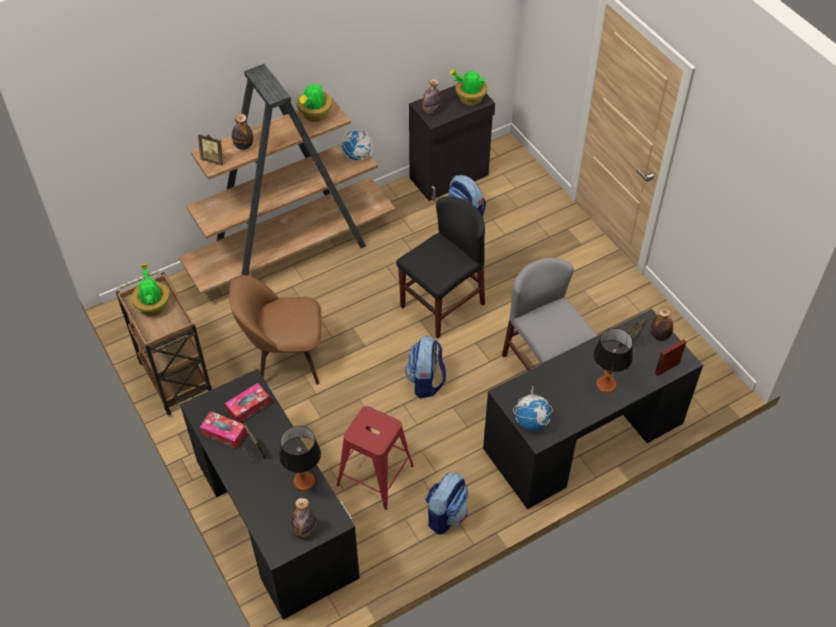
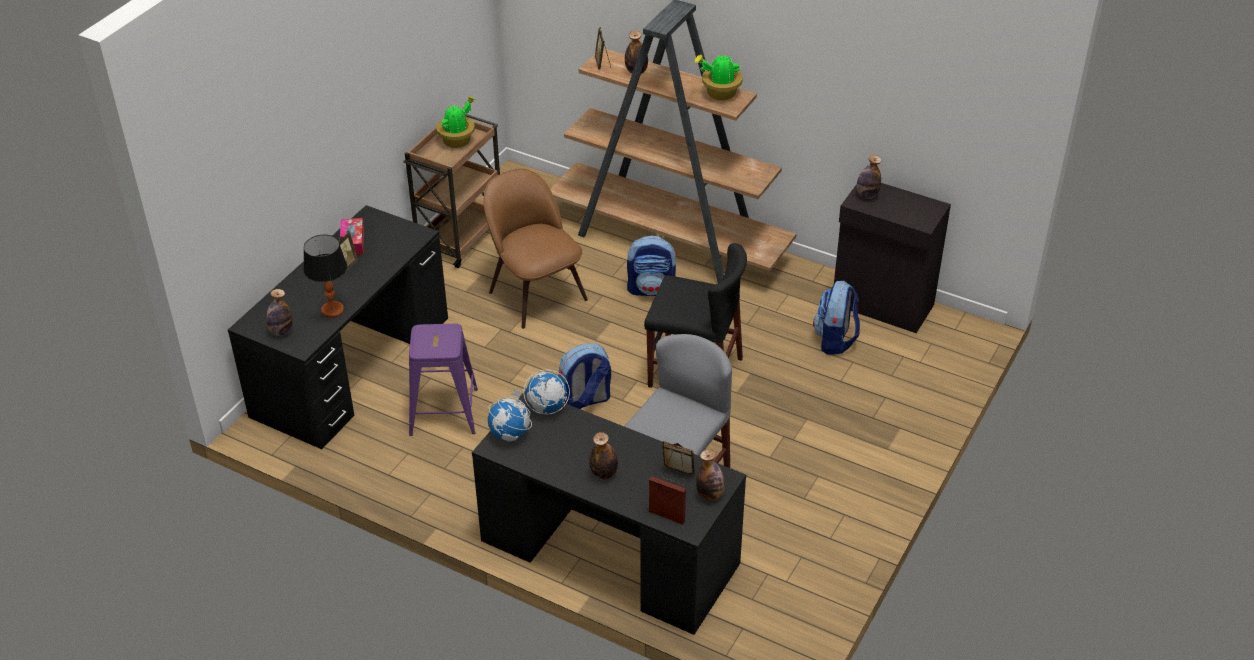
camera: 60 degrees right, 10 degrees down
tissue box [225,383,271,423] -> none
red stool [337,406,414,510] -> purple stool [409,324,478,436]
globe [341,129,373,160] -> globe moved to [524,370,570,414]
backpack [425,473,469,534] -> backpack moved to [627,235,677,296]
potted plant [449,69,487,106] -> none
table lamp [593,328,633,393] -> bottle [589,432,618,479]

